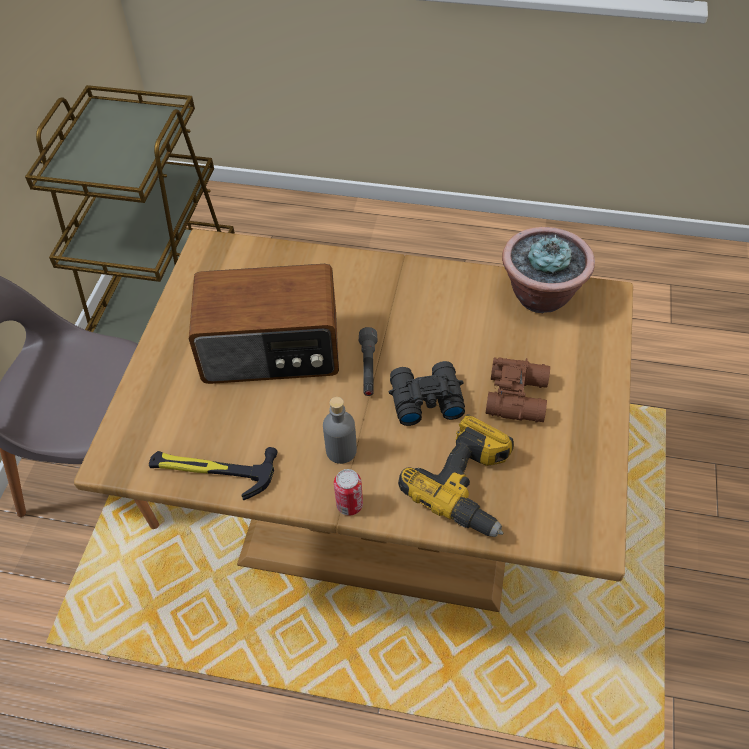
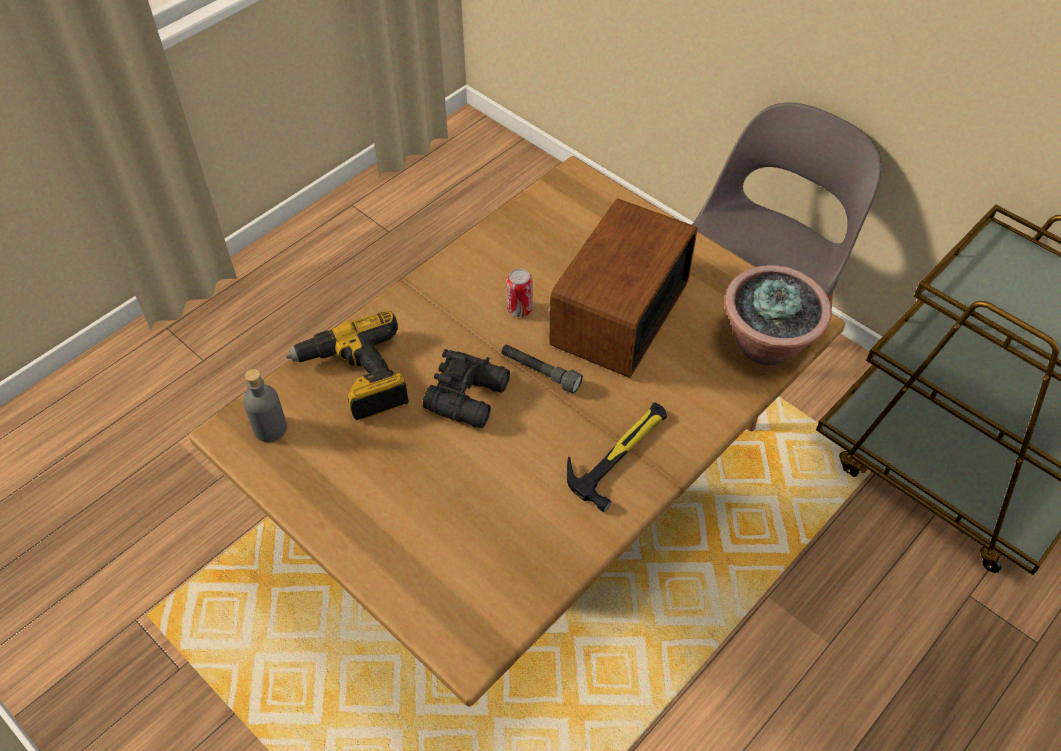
camera: 120 degrees right, 0 degrees up
hammer [149,447,277,500] -> hammer moved to [567,402,667,512]
grey bottle [323,397,357,464] -> grey bottle moved to [243,369,287,442]
can [334,469,363,516] -> can moved to [506,268,533,317]
brown binoculars [485,357,550,423] -> none
potted plant [502,227,595,313] -> potted plant moved to [724,265,832,365]

